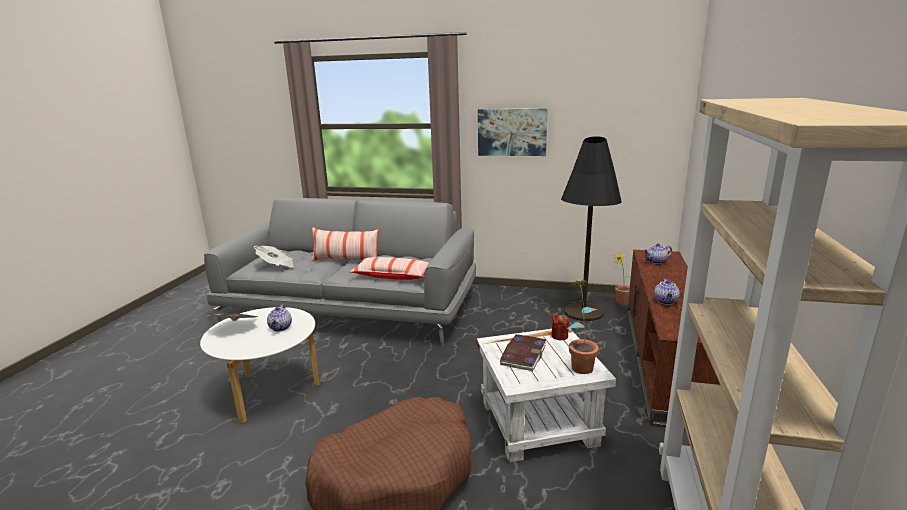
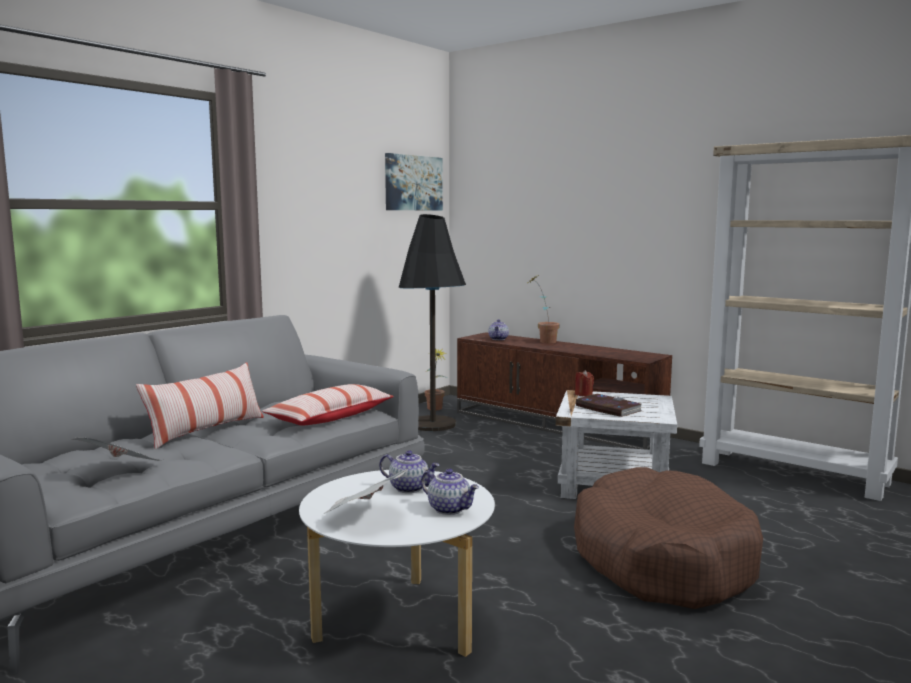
camera: 65 degrees left, 10 degrees down
picture [478,108,548,156] -> picture moved to [385,153,443,211]
potted plant [566,280,599,374] -> potted plant moved to [528,275,560,343]
teapot [654,279,680,305] -> teapot moved to [421,468,479,515]

